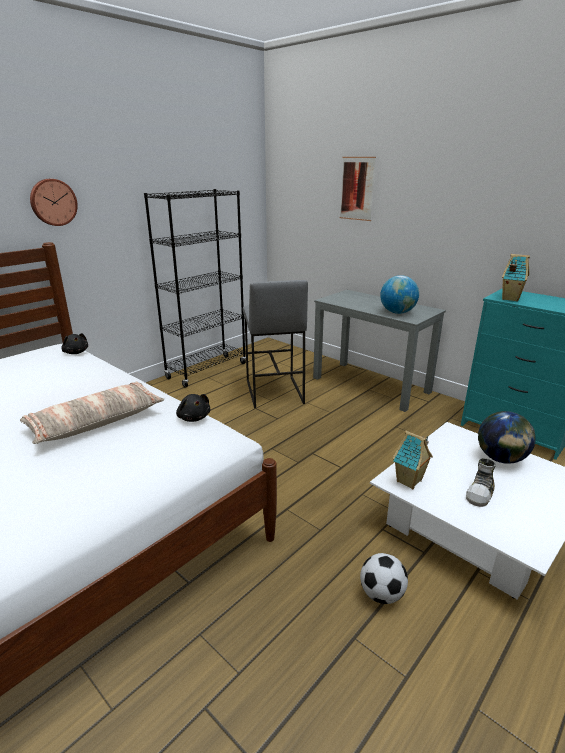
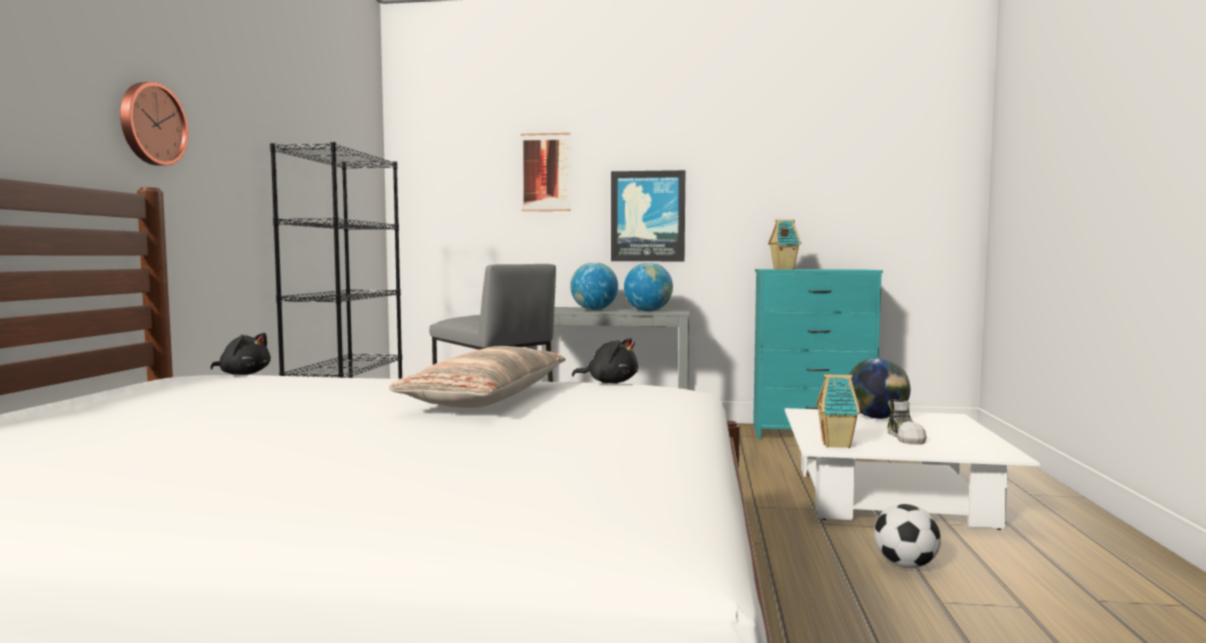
camera: 35 degrees left, 20 degrees down
none -> globe [570,262,618,310]
none -> picture [611,170,685,261]

